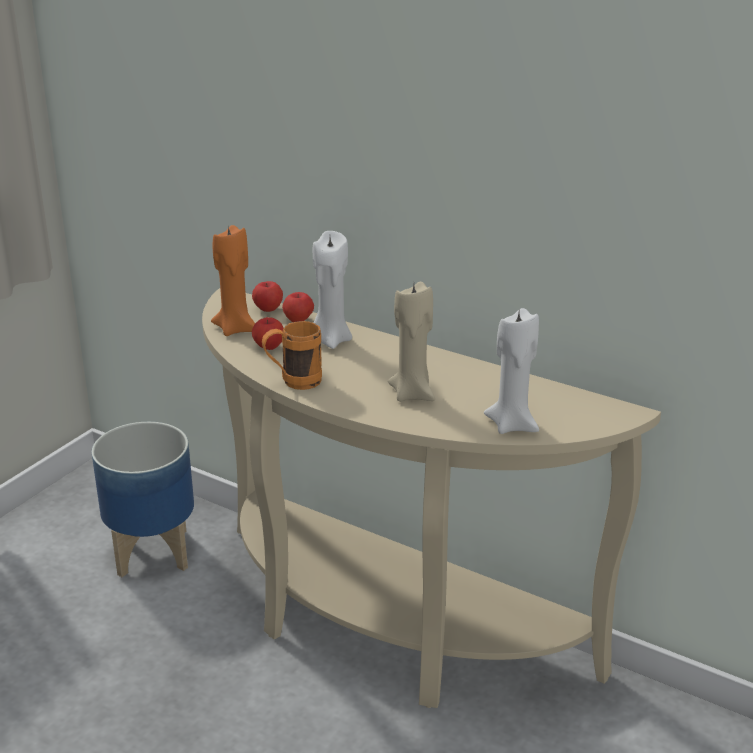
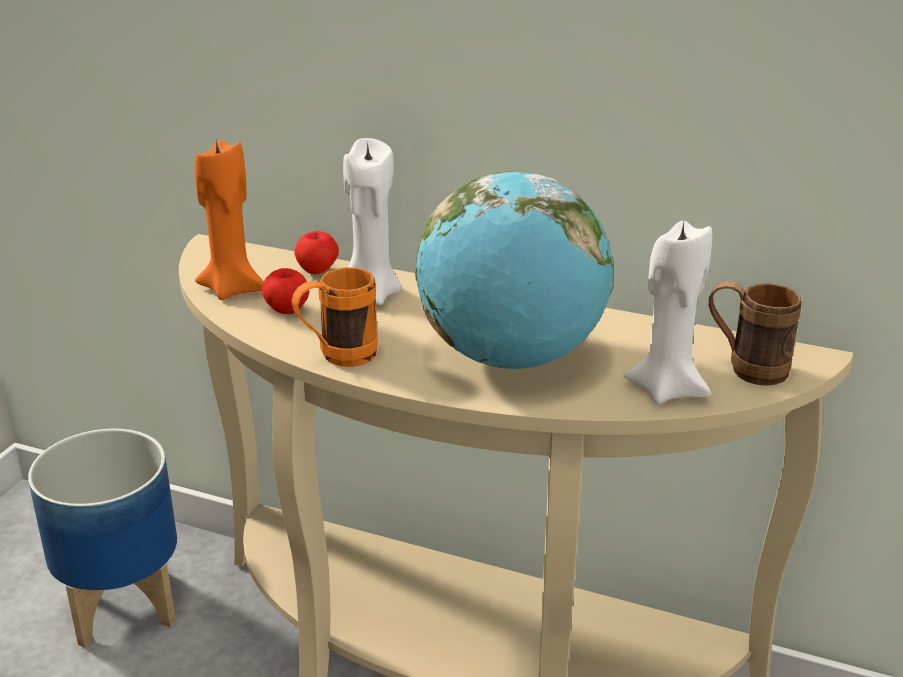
camera: 10 degrees left, 0 degrees up
apple [252,281,283,312] -> none
beige candle [388,282,435,402] -> globe [415,171,614,369]
none -> brown mug [709,281,801,386]

